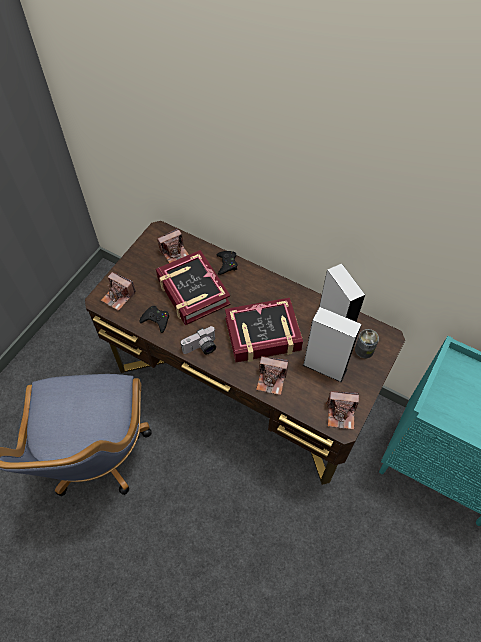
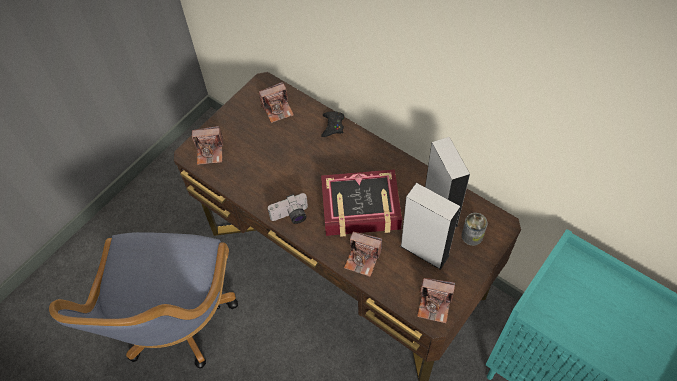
camera: 10 degrees right, 0 degrees up
camera [101,272,136,311] -> camera turned 45 degrees counterclockwise [191,126,223,165]
black game controller [139,306,169,333] -> none
book [156,250,230,325] -> none

